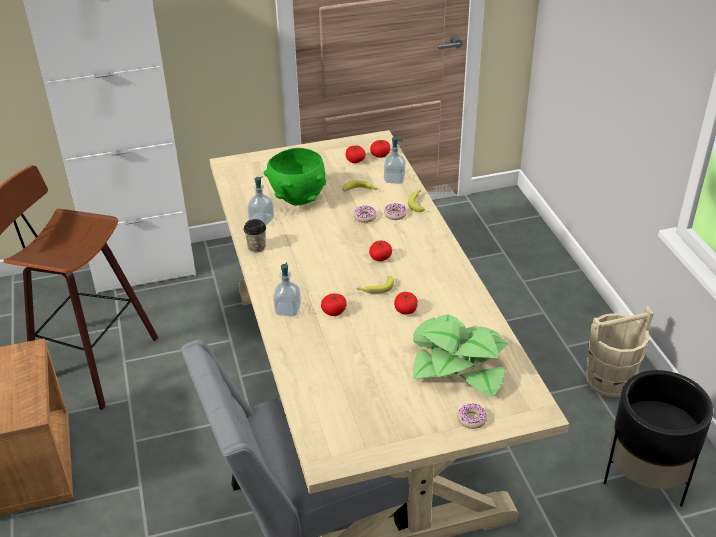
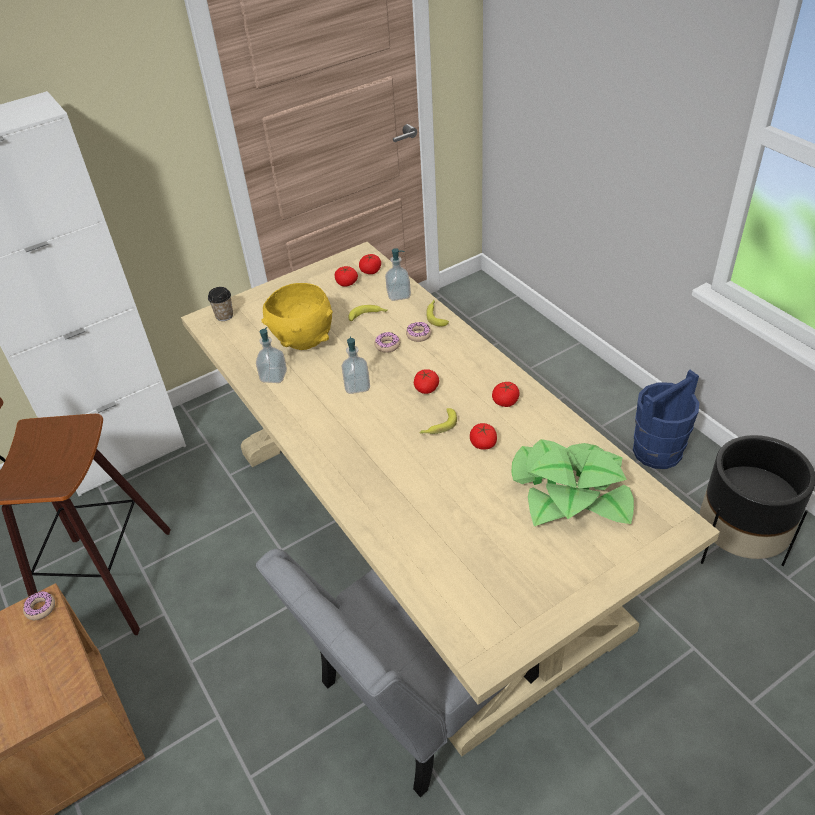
camera: 15 degrees left, 5 degrees up
cup [244,219,266,252] -> cup moved to [208,287,233,321]
green bowl [264,148,326,206] -> yellow bowl [262,283,333,350]
soap dispenser [273,262,301,317] -> soap dispenser moved to [342,336,370,394]
tomato [321,293,347,316] -> tomato moved to [492,382,520,407]
donut [457,404,487,429] -> donut moved to [23,591,55,620]
beige bucket [586,306,654,397] -> blue bucket [633,370,699,469]

